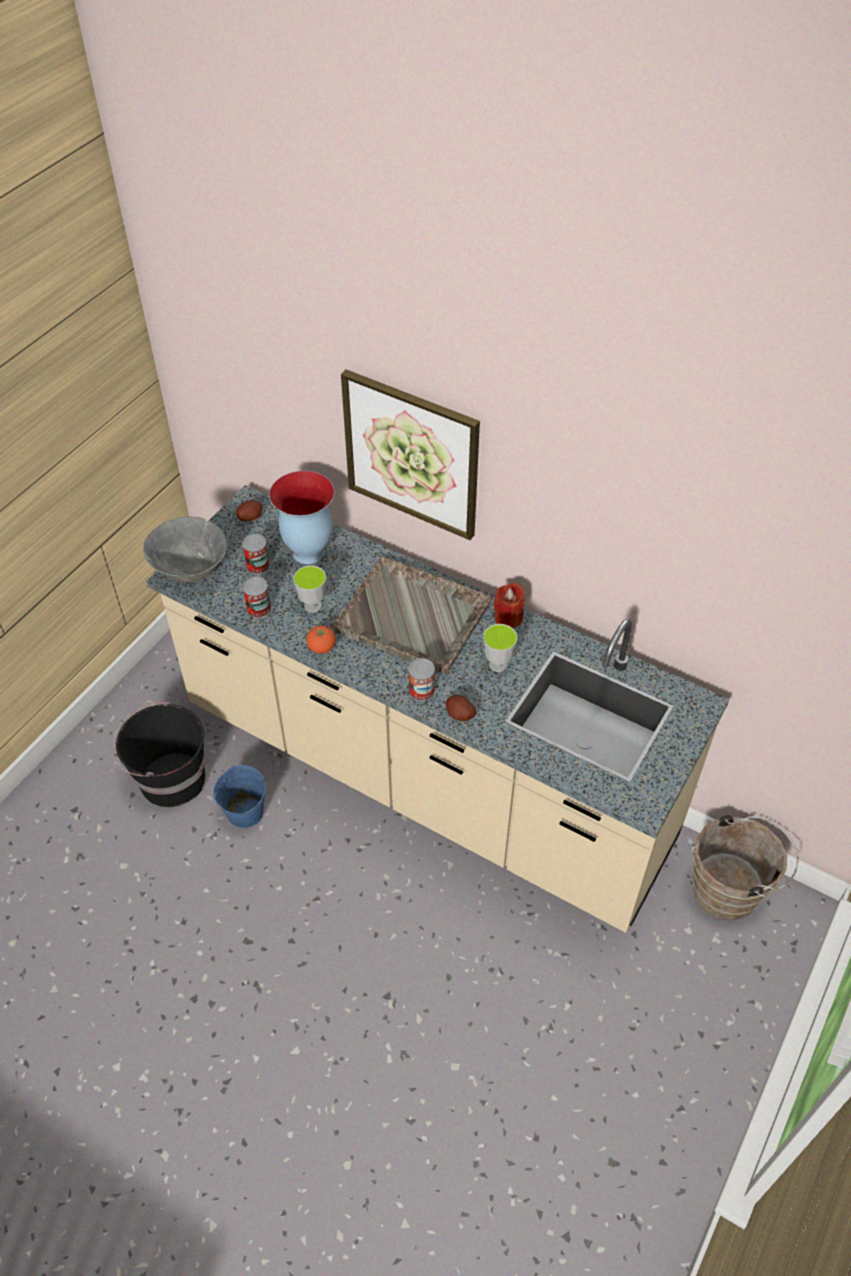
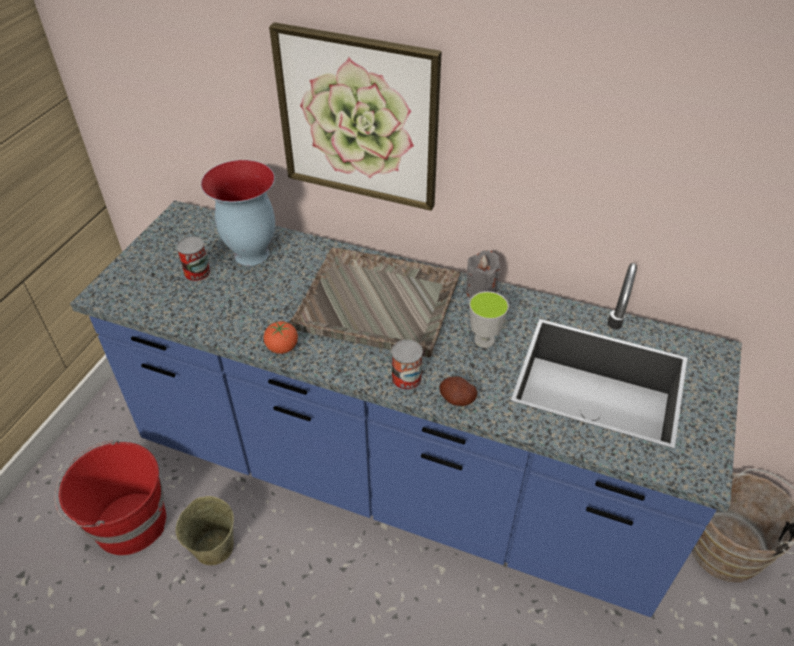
camera: 10 degrees left, 5 degrees down
black bucket [112,702,206,807] -> red bucket [55,440,166,555]
grey bowl [143,516,227,583] -> none
beige counter [146,485,730,933] -> blue counter [70,200,742,617]
blue bucket [213,765,266,828] -> beige bucket [176,496,234,565]
potato [236,500,262,521] -> none
can [243,577,271,618] -> none
cup [293,565,326,613] -> none
red candle [493,583,525,628] -> grey candle [466,250,500,299]

